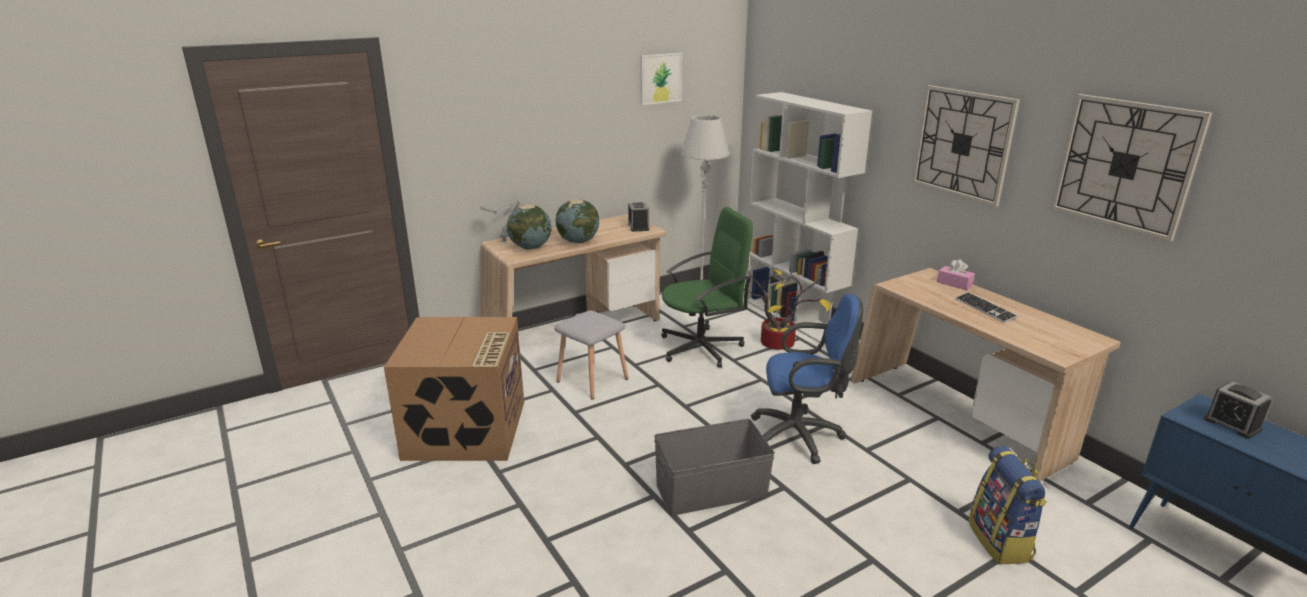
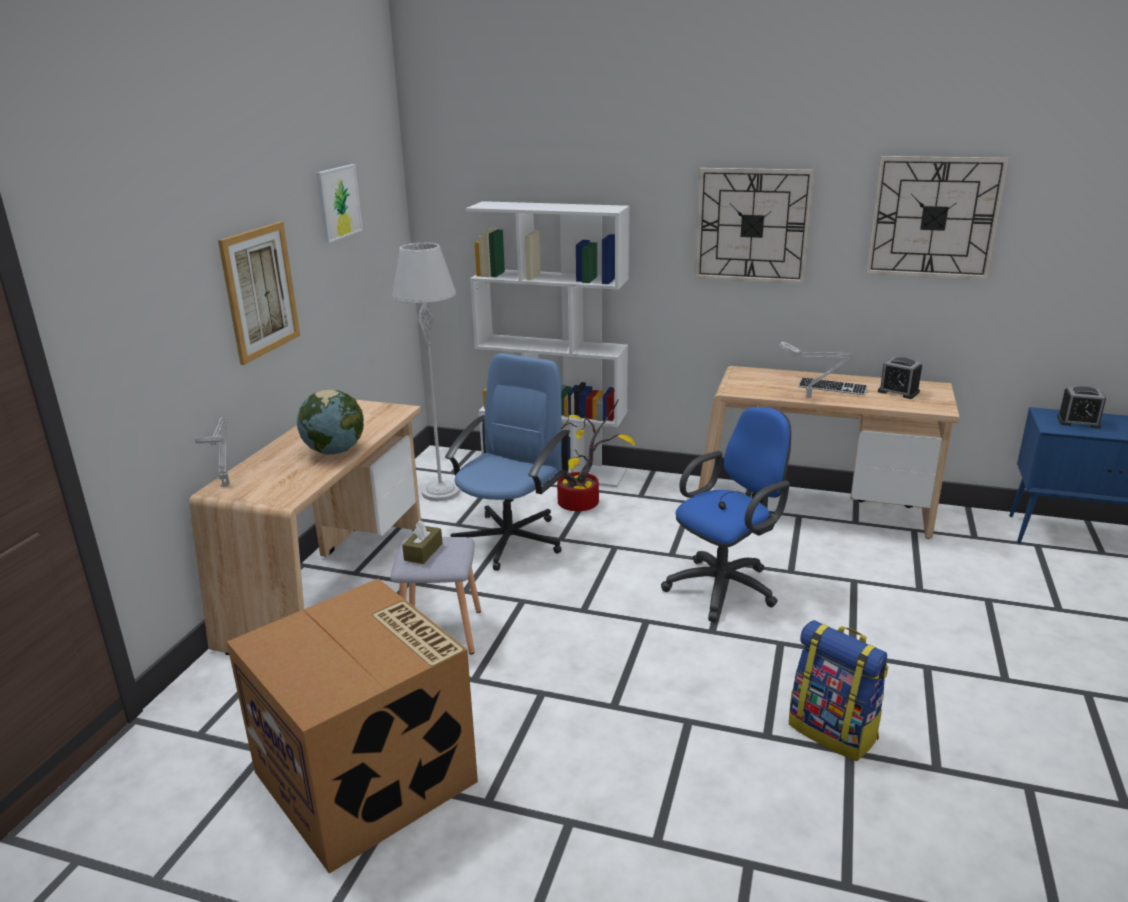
camera: 40 degrees left, 0 degrees up
globe [507,204,552,249] -> none
alarm clock [628,202,649,232] -> alarm clock moved to [878,357,922,399]
grey storage box [654,419,775,516] -> none
green office chair [661,207,753,368] -> blue office chair [445,353,570,571]
pink tissue box [937,259,975,290] -> none
backpack [969,446,1047,564] -> backpack moved to [789,620,889,761]
none -> picture [218,222,300,365]
none -> brown tissue box [402,520,443,564]
none -> grey table lamp [780,342,852,398]

